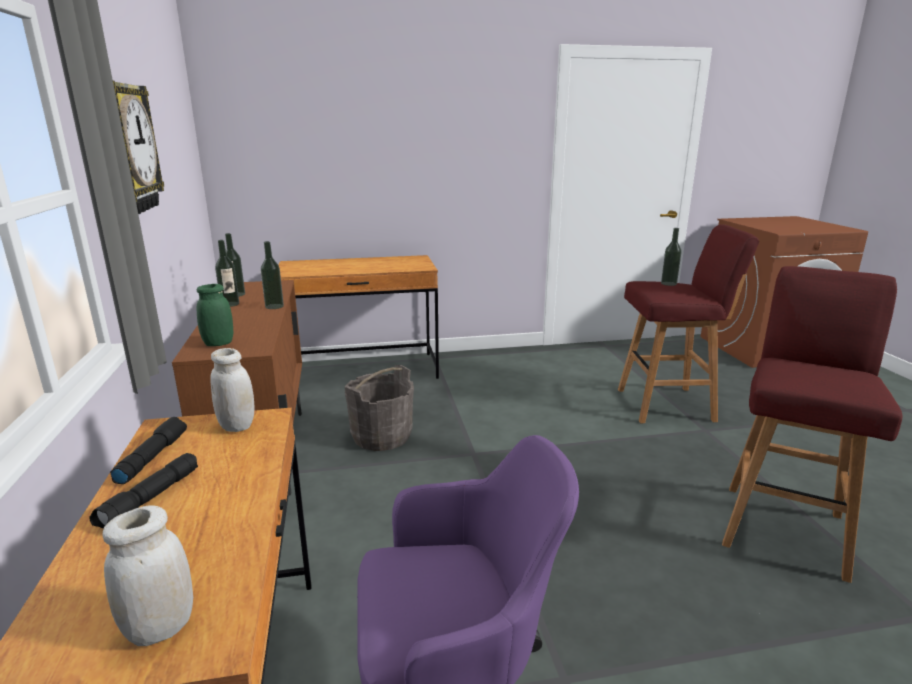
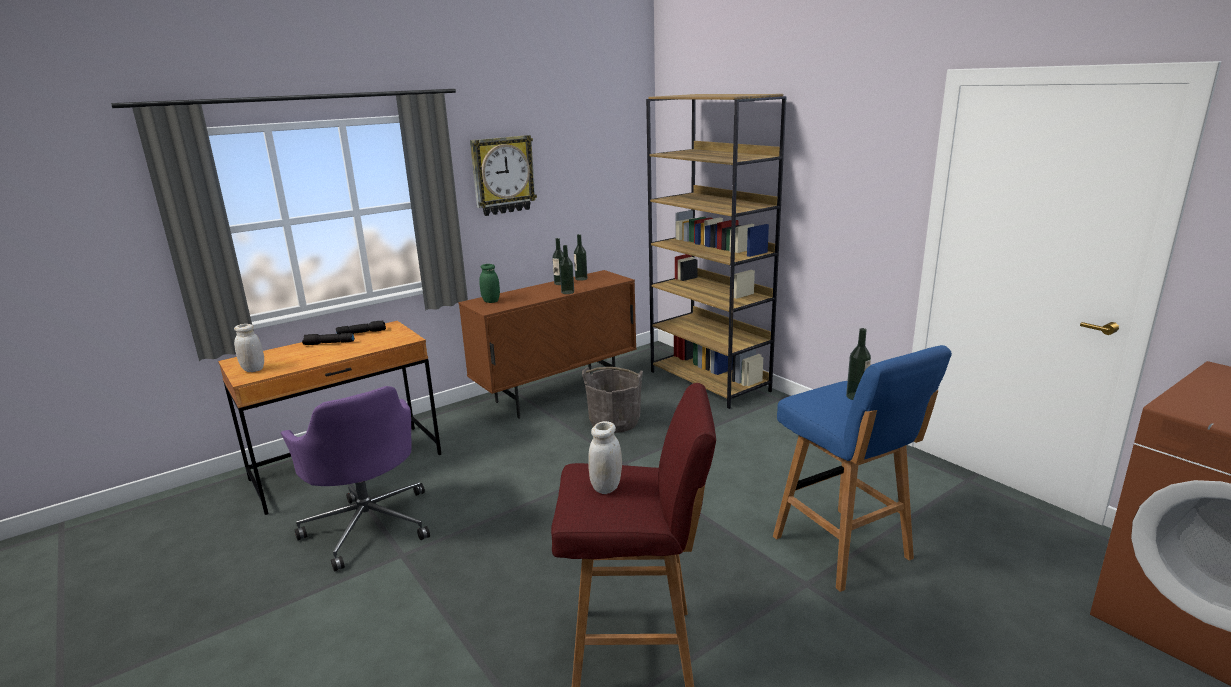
camera: 65 degrees right, 0 degrees up
white jar [210,348,254,432] -> white jar moved to [588,421,622,494]
brown desk [279,255,439,379] -> brown bookcase [646,94,787,409]
red stool [618,224,759,423] -> blue stool [773,345,952,592]

